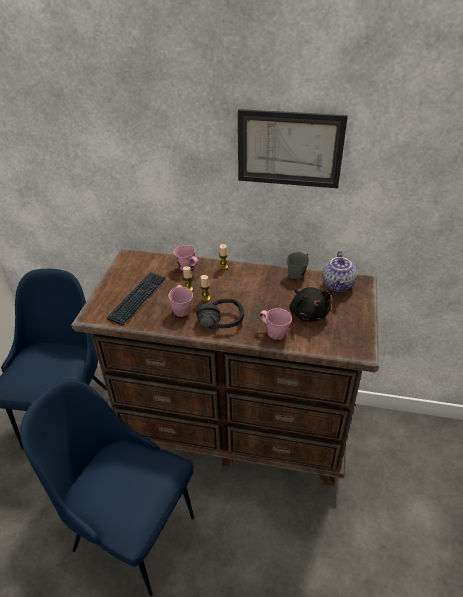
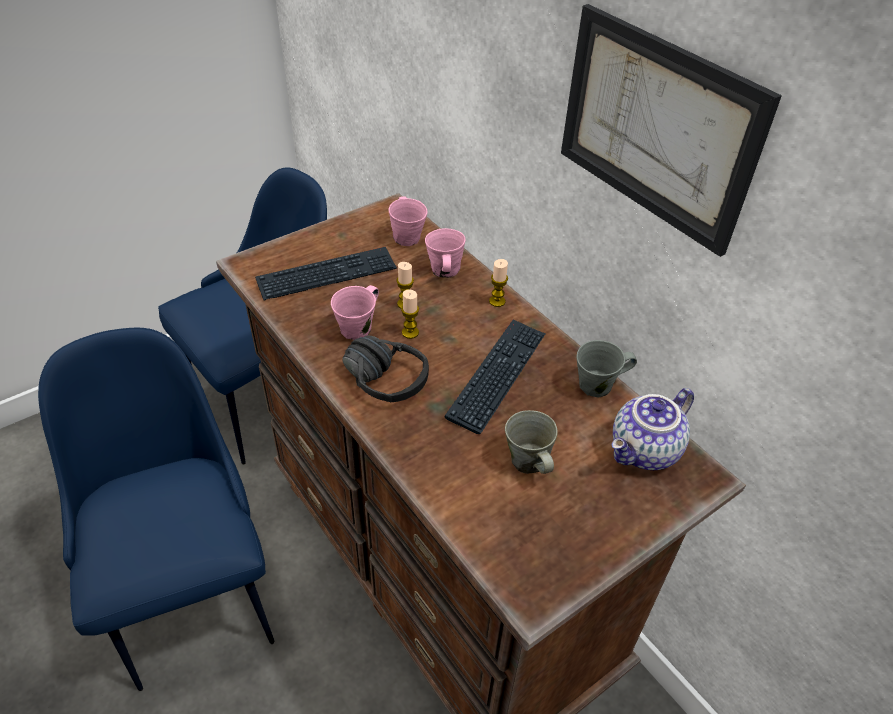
camera: 40 degrees right, 5 degrees up
pink mug [259,308,292,340] -> pink mug moved to [389,196,428,246]
black plush toy [289,287,331,322] -> grey mug [505,410,558,474]
none -> keyboard [445,319,545,434]

